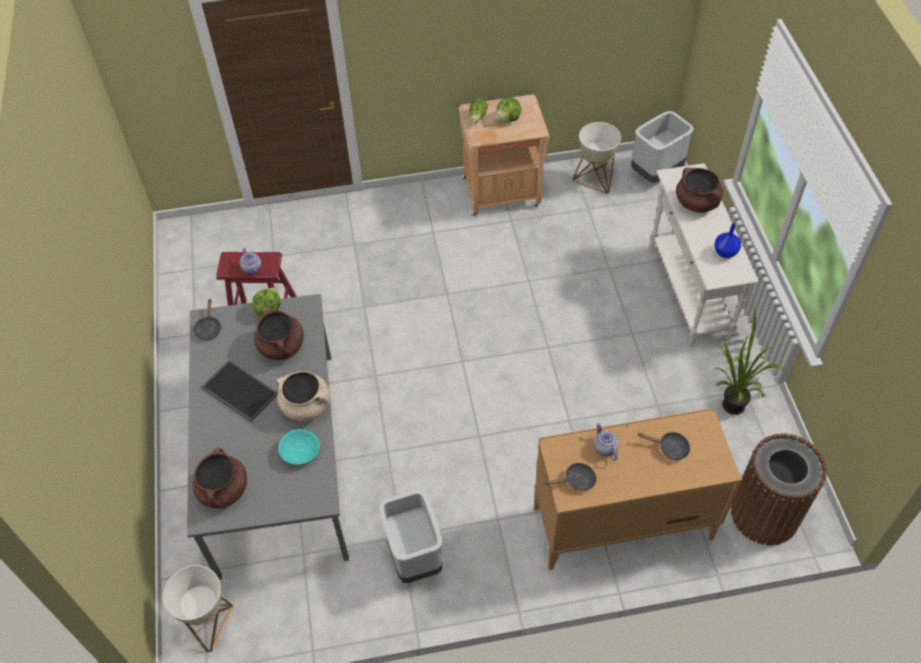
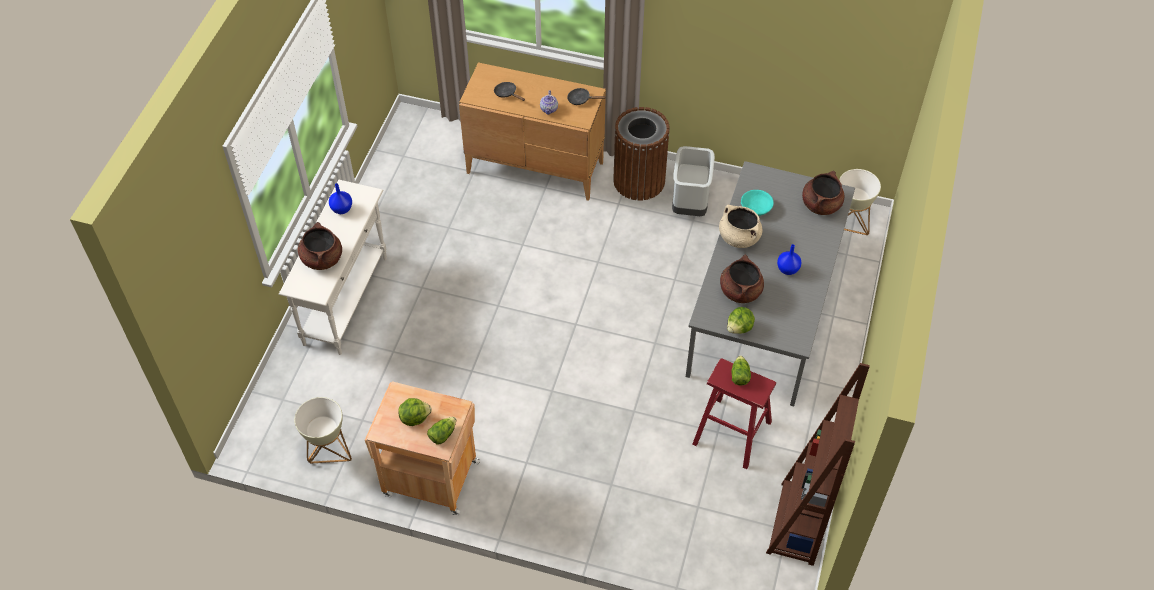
camera: 155 degrees left, 0 degrees up
black frying pan [193,299,221,341] -> none
tray [201,360,278,422] -> blue vase [777,244,802,275]
teapot [240,248,261,274] -> lettuce [731,355,751,385]
grey trash can [631,111,694,183] -> none
potted plant [715,306,786,415] -> none
brown trash can [731,433,827,545] -> brown trash can moved to [613,107,670,201]
none -> brown bookcase [766,363,870,566]

